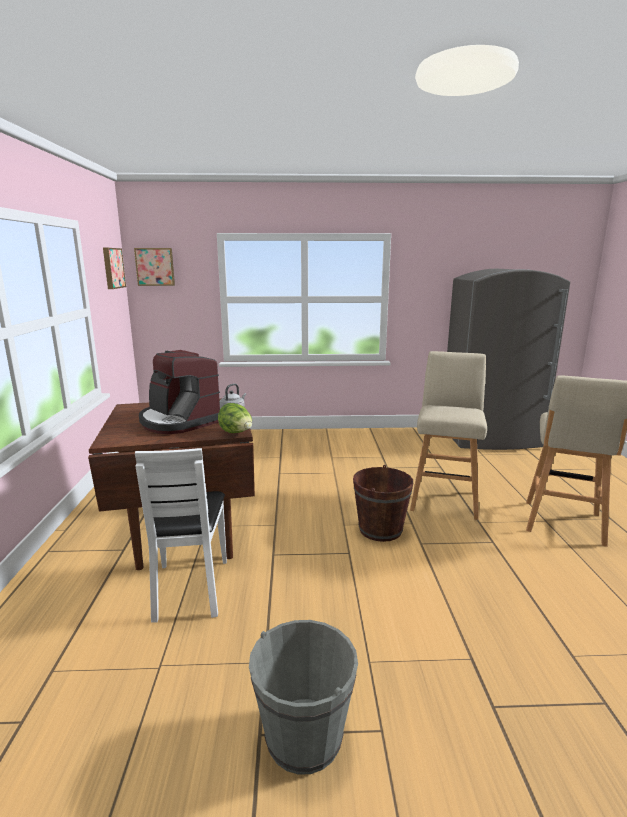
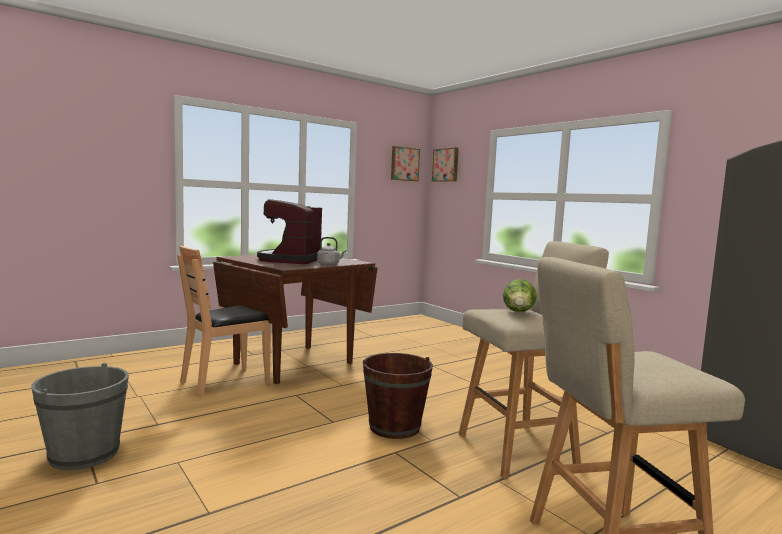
camera: 55 degrees right, 10 degrees down
white chair [135,448,227,622] -> brown chair [177,246,271,398]
lettuce [218,403,252,433] -> lettuce moved to [503,279,537,312]

